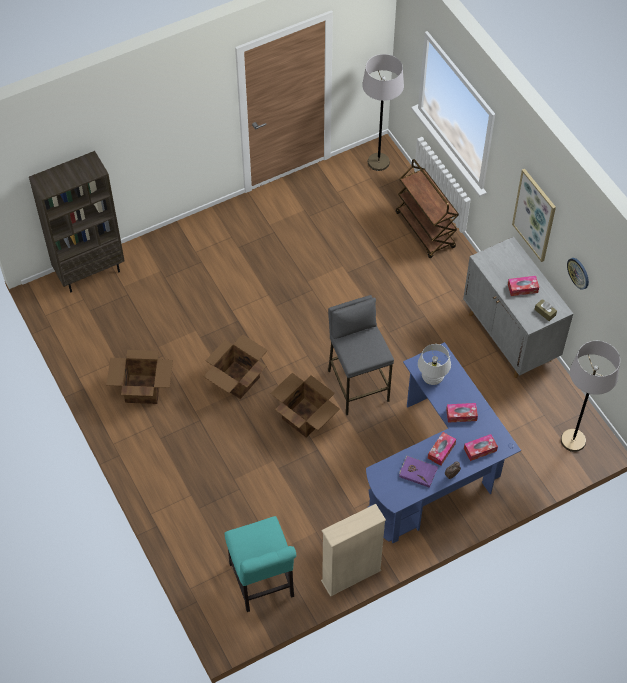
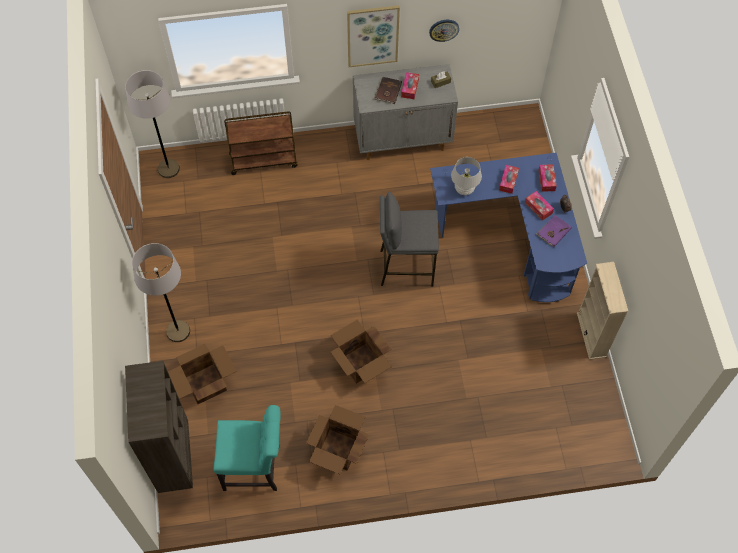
camera: 70 degrees left, 5 degrees up
turquoise chair [225,516,296,612] -> turquoise chair moved to [214,405,281,491]
cardboard box [270,373,340,438] -> cardboard box moved to [168,344,237,404]
grey floor lamp [561,341,620,452] -> grey floor lamp moved to [132,243,190,342]
none -> brown book [374,77,402,104]

